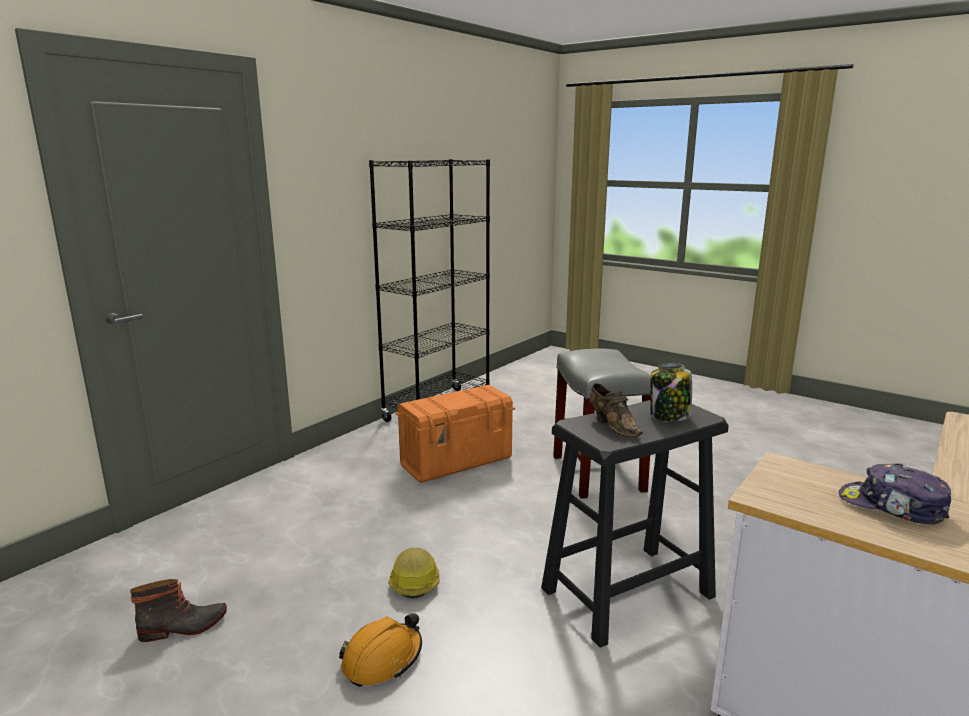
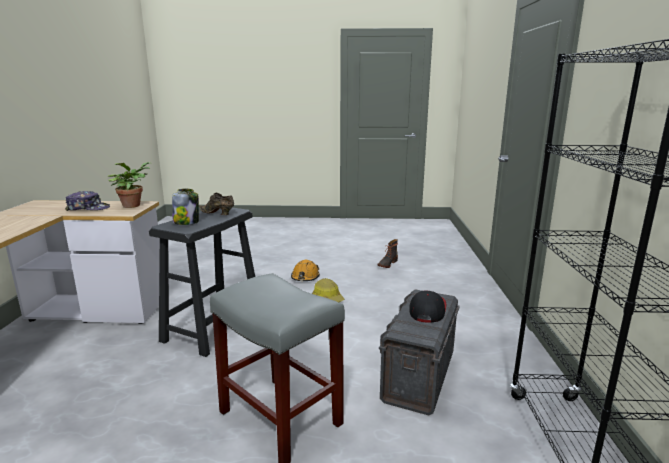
camera: 145 degrees right, 0 degrees up
orange storage box [395,385,515,483] -> grey storage box [379,289,460,415]
none -> potted plant [108,162,151,208]
none -> cap [409,291,446,323]

